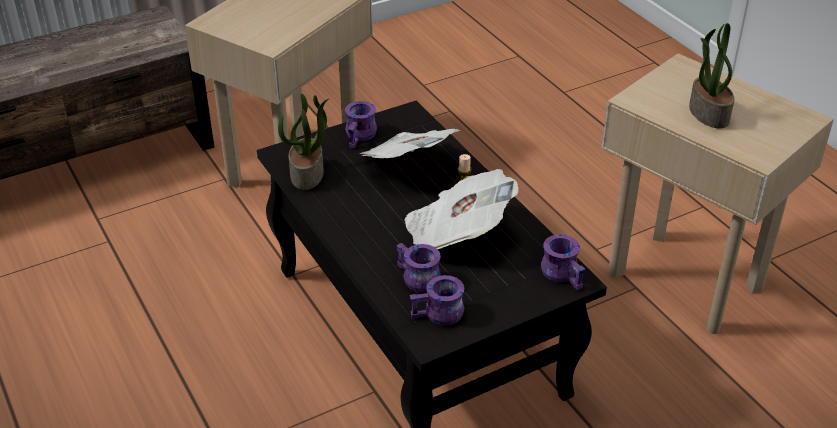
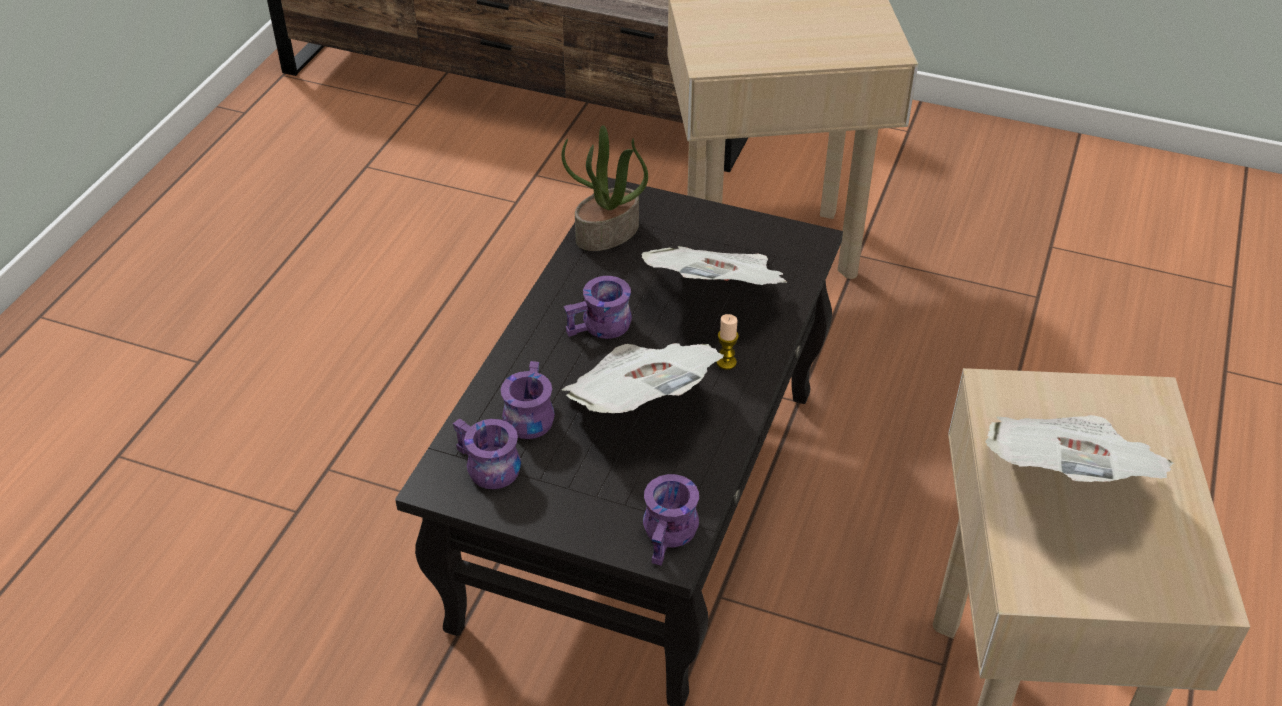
camera: 50 degrees right, 5 degrees up
purple mug [345,101,377,148] -> purple mug moved to [564,276,632,339]
potted plant [689,23,735,128] -> newspaper [985,415,1174,482]

